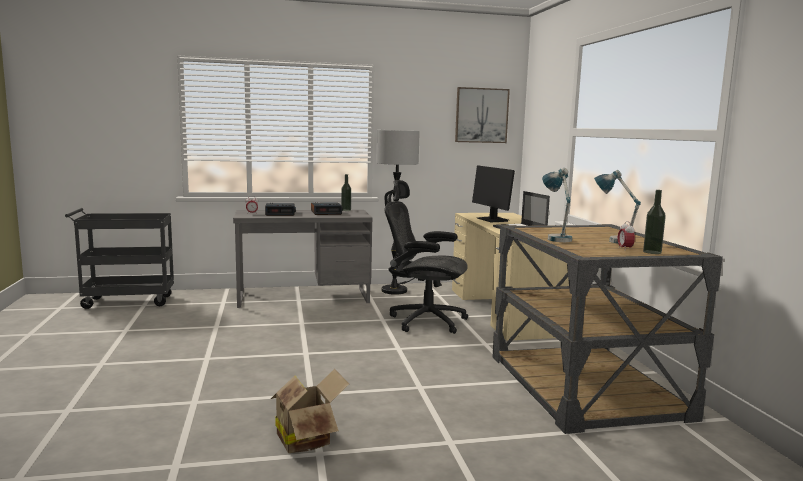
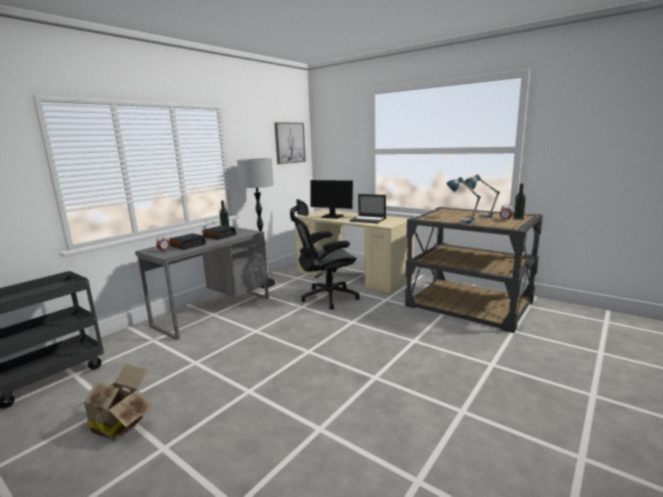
camera: 40 degrees left, 5 degrees up
cardboard box [271,369,349,453] -> cardboard box moved to [74,364,154,441]

